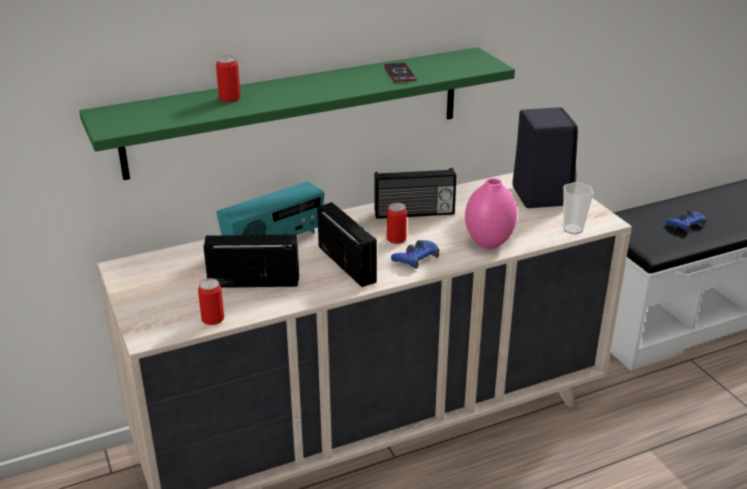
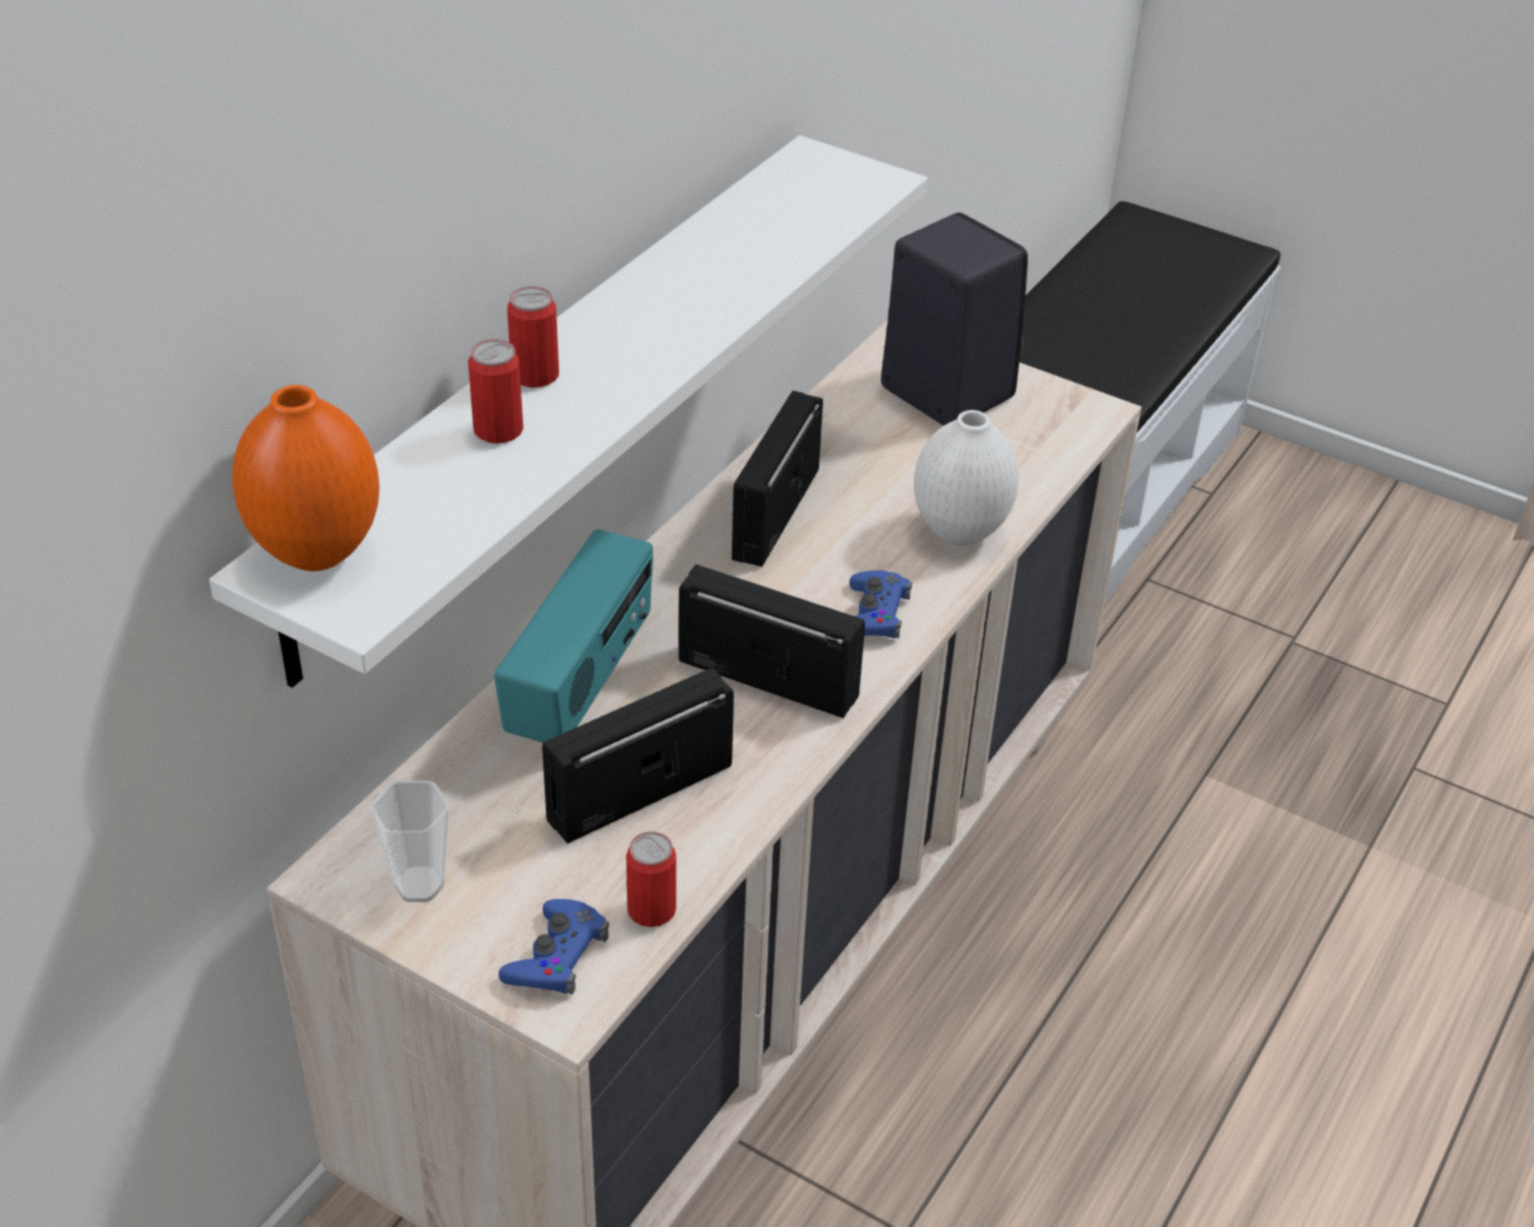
camera: 35 degrees left, 10 degrees up
green shelf [79,47,515,180] -> white shelf [209,135,928,688]
radio [374,168,457,219] -> radio turned 150 degrees clockwise [730,390,823,567]
phone [384,63,417,82] -> none
can [387,203,407,244] -> can moved to [507,286,559,387]
pink vase [465,178,517,249] -> white vase [914,410,1019,546]
cup [563,182,594,235] -> cup moved to [370,781,449,902]
blue game controller [666,211,706,232] -> blue game controller moved to [499,899,609,995]
none -> orange vase [232,385,379,571]

